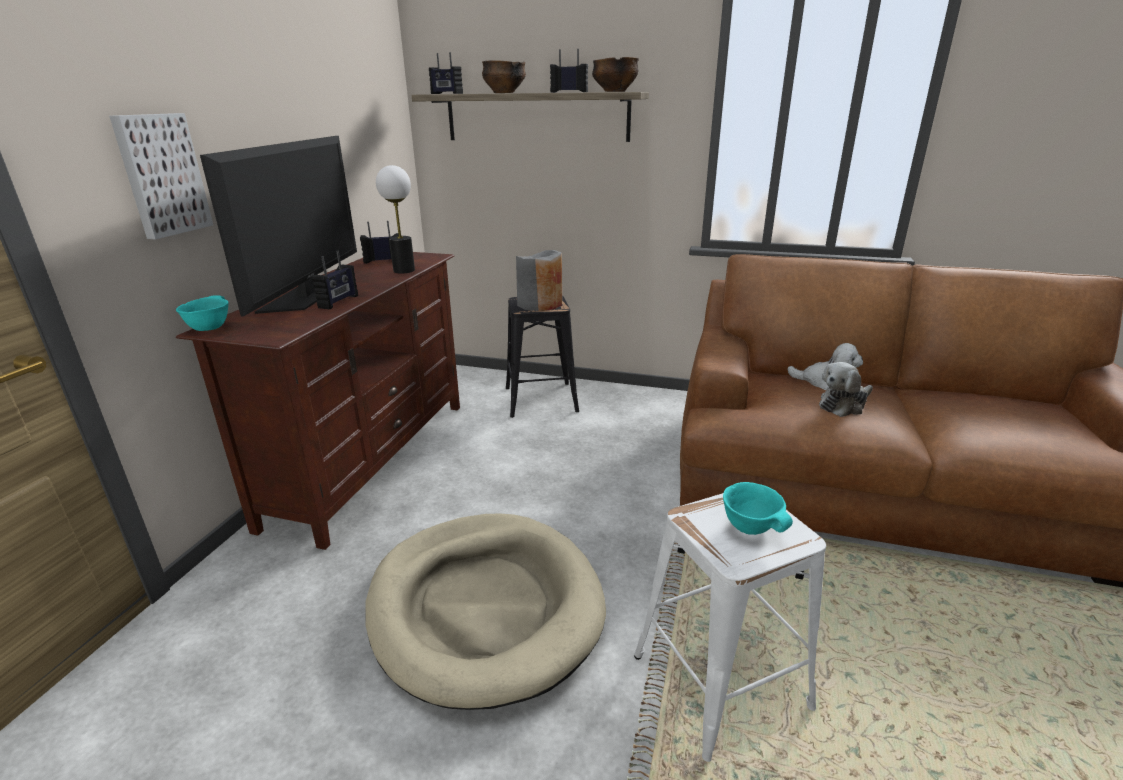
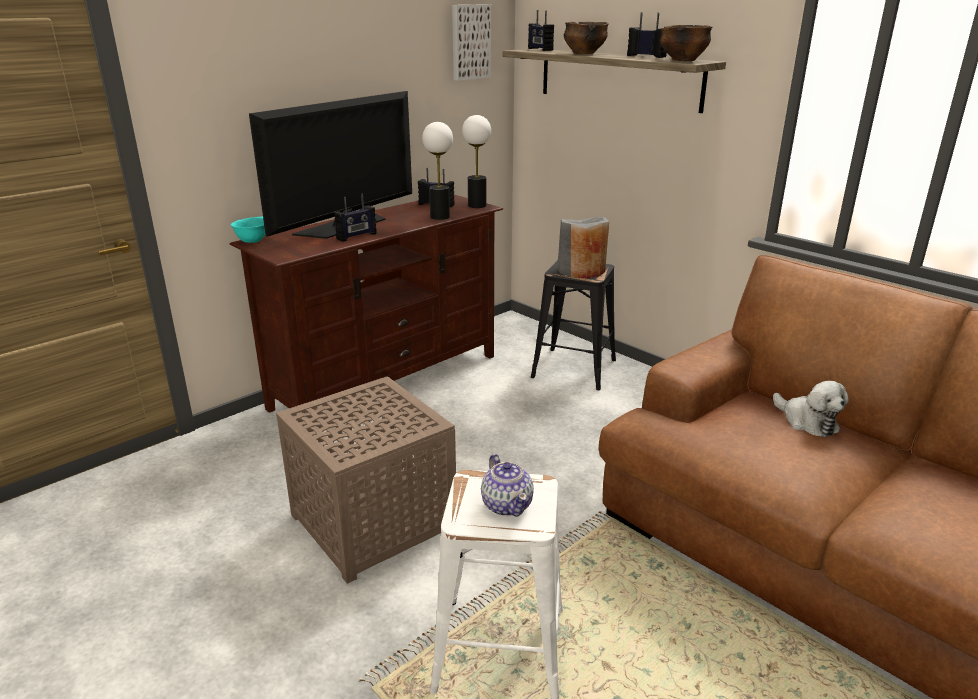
camera: 30 degrees right, 0 degrees up
picture [109,113,213,239] -> picture moved to [452,4,491,81]
beige dog bed [365,513,606,710] -> brown side table [276,376,456,584]
turquoise bowl [723,482,793,535] -> teapot [481,454,534,517]
plush toy [819,362,873,417] -> none
none -> table lamp [462,115,491,208]

